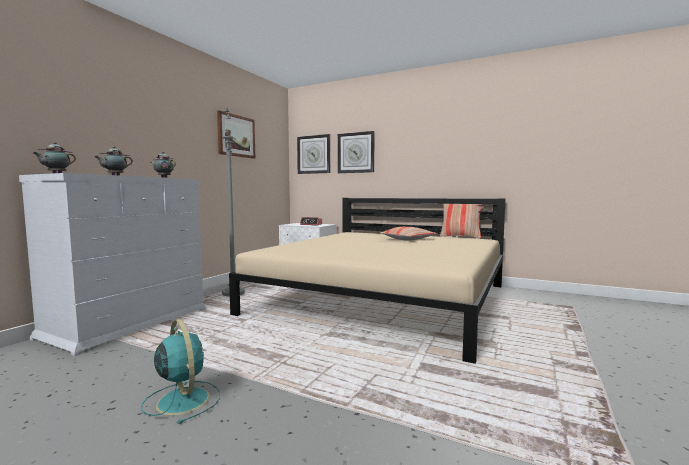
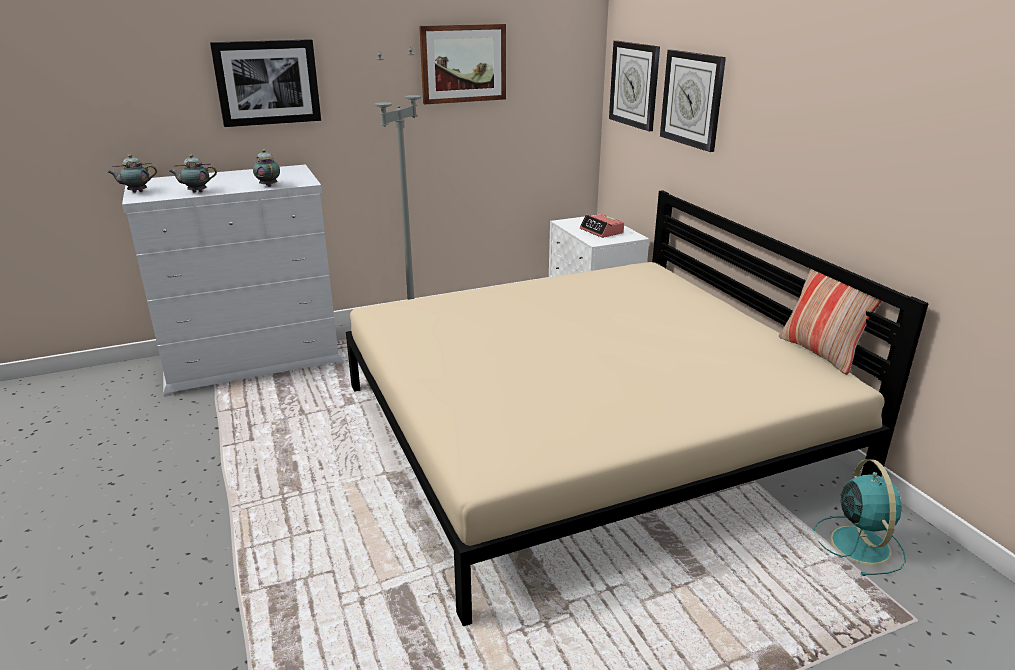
camera: 40 degrees right, 20 degrees up
turquoise fan [141,319,220,424] -> turquoise fan moved to [814,459,906,576]
pillow [379,227,437,241] -> none
none -> picture [210,39,321,127]

